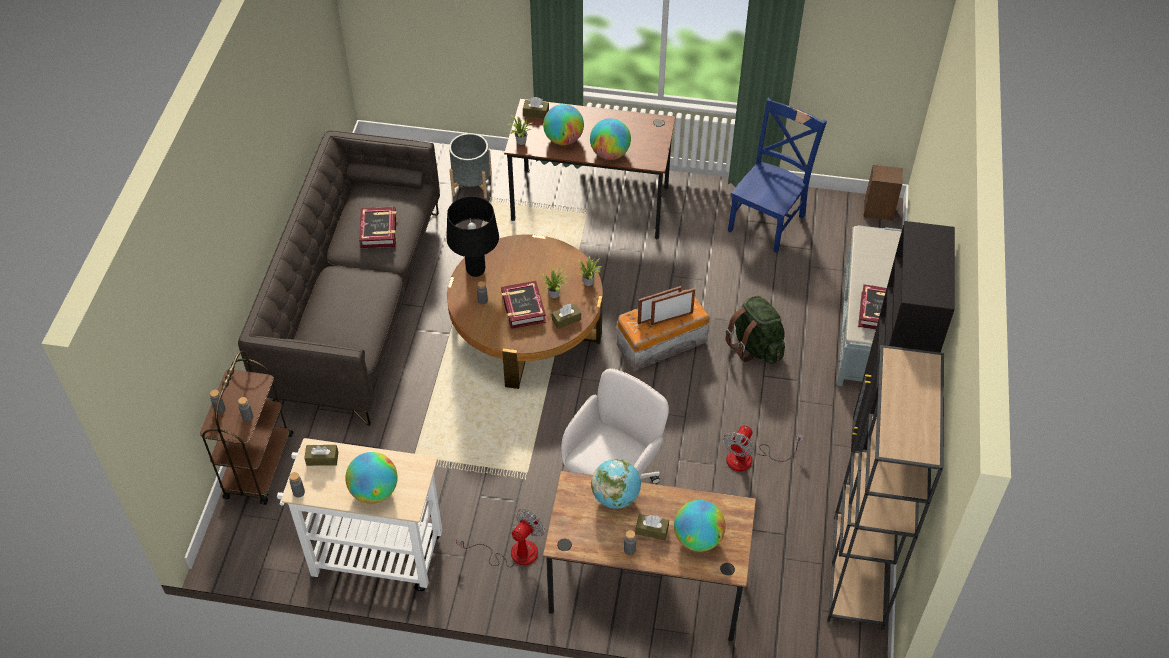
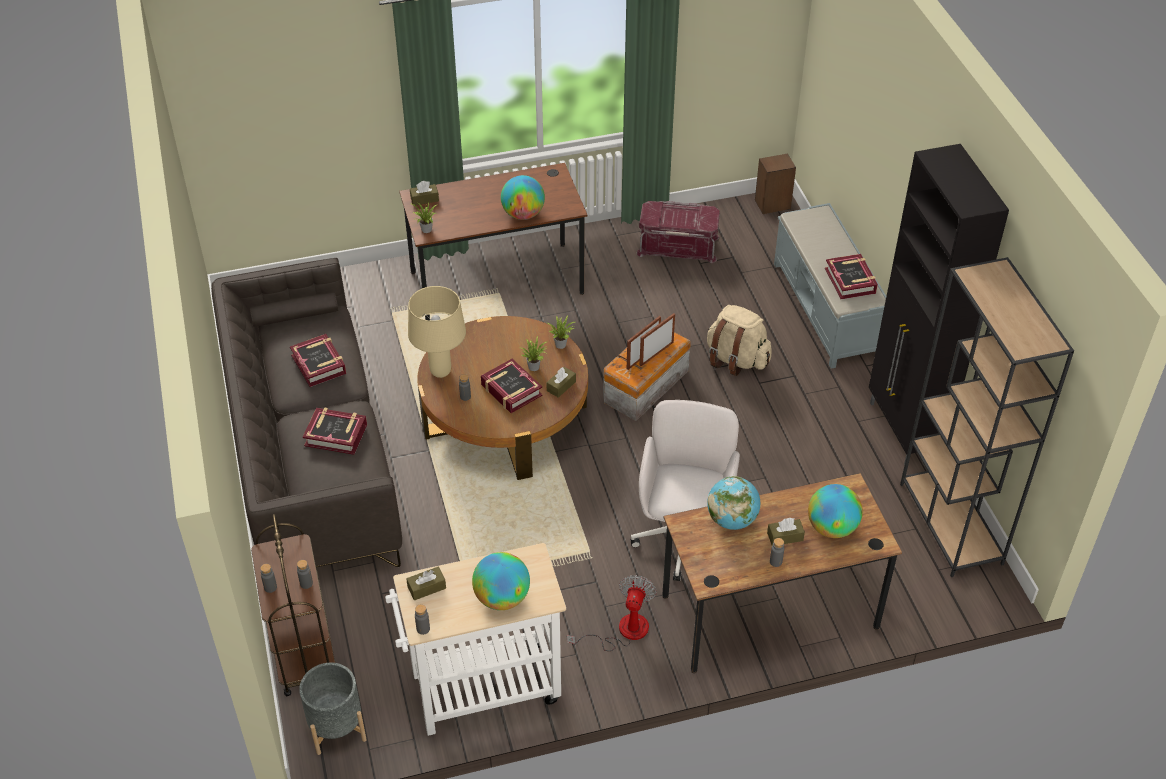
camera: 25 degrees left, 5 degrees down
black table lamp [447,196,499,277] -> beige table lamp [408,286,466,378]
grey planter [449,133,492,198] -> grey planter moved to [299,663,367,755]
globe [543,104,584,145] -> none
fan [723,425,804,471] -> none
green backpack [725,296,785,364] -> beige backpack [707,305,772,376]
blue chair [728,97,827,253] -> red storage box [636,201,720,263]
none -> book [303,408,367,455]

